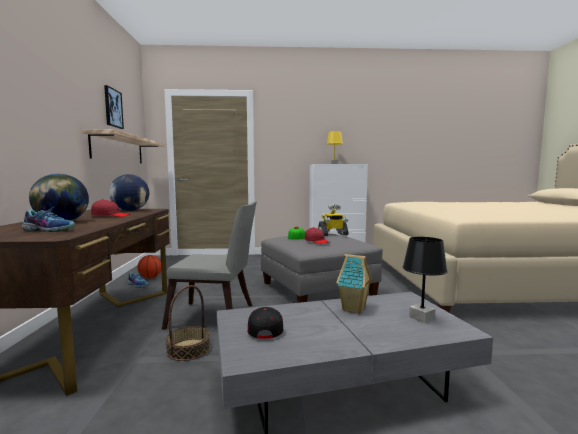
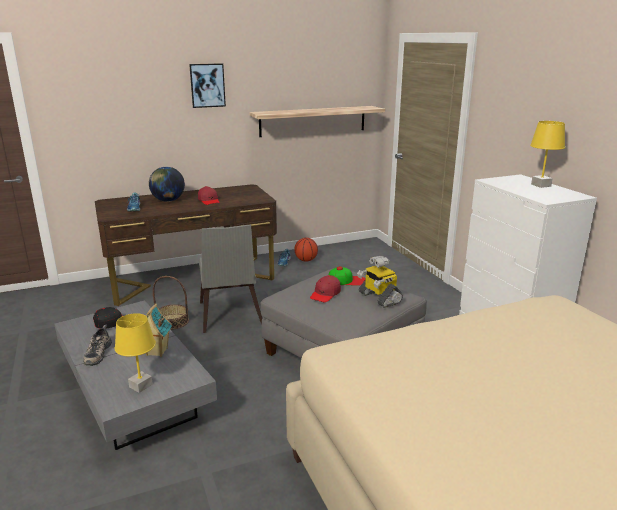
camera: 70 degrees right, 15 degrees up
picture [104,85,124,129] -> picture moved to [189,63,226,108]
globe [109,174,149,211] -> none
black table lamp [403,237,448,323] -> yellow table lamp [115,313,156,393]
none -> shoe [83,325,112,366]

